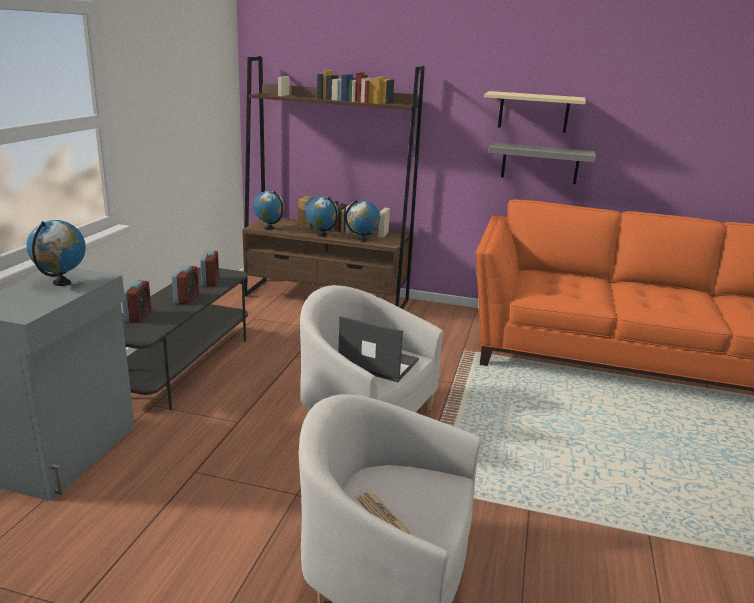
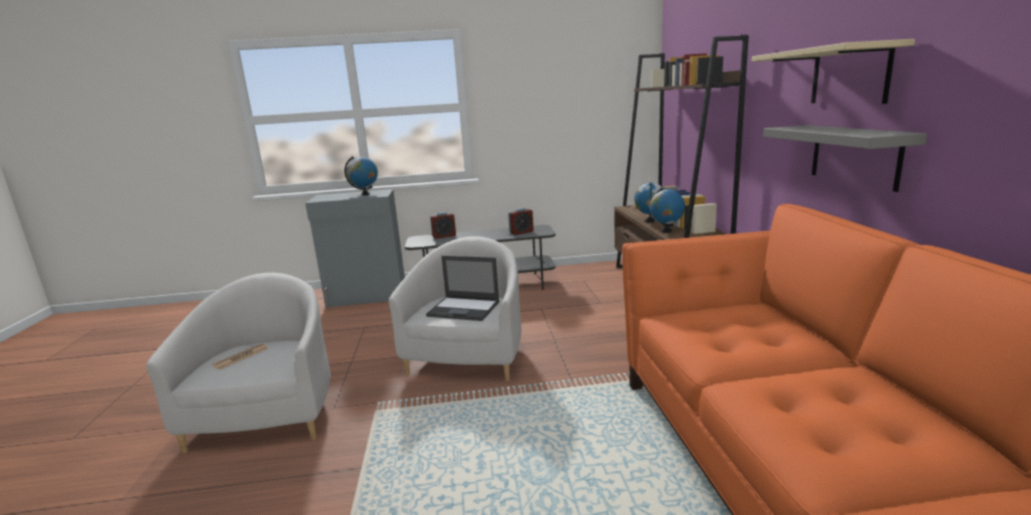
camera: 70 degrees right, 5 degrees down
alarm clock [172,265,199,305] -> none
globe [253,191,285,230] -> none
laptop [338,316,419,382] -> laptop turned 105 degrees clockwise [426,256,499,321]

